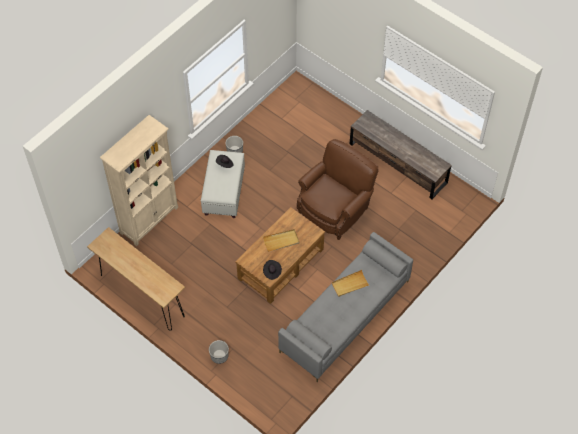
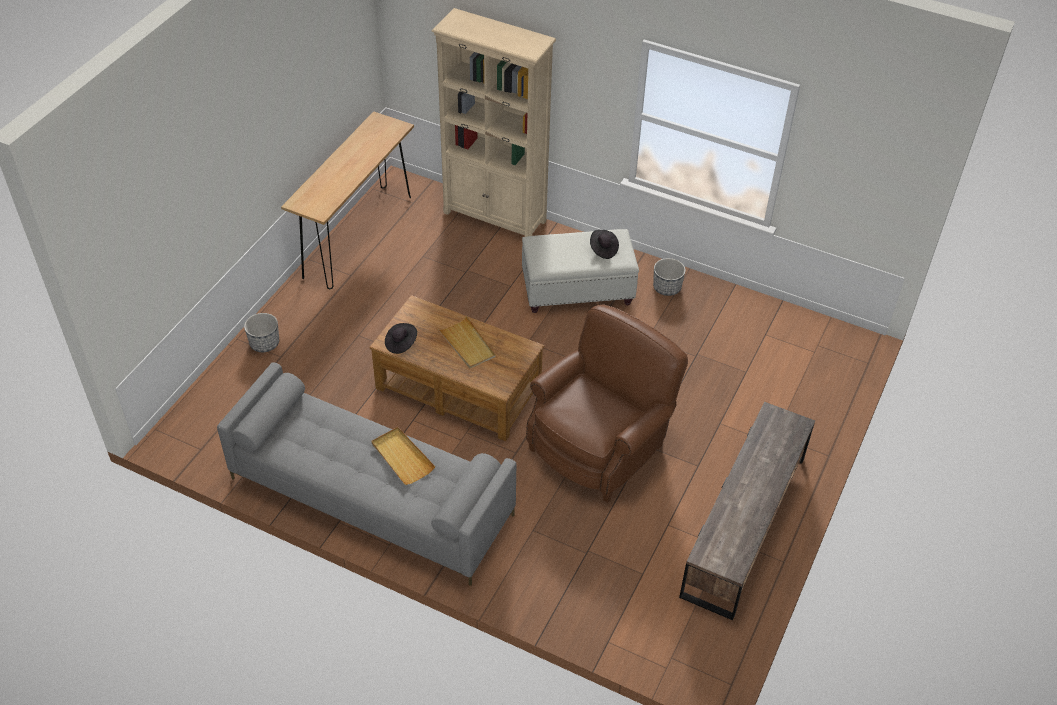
camera: 75 degrees right, 10 degrees down
brown armchair [297,139,379,240] -> brown armchair turned 75 degrees counterclockwise [526,305,688,503]

